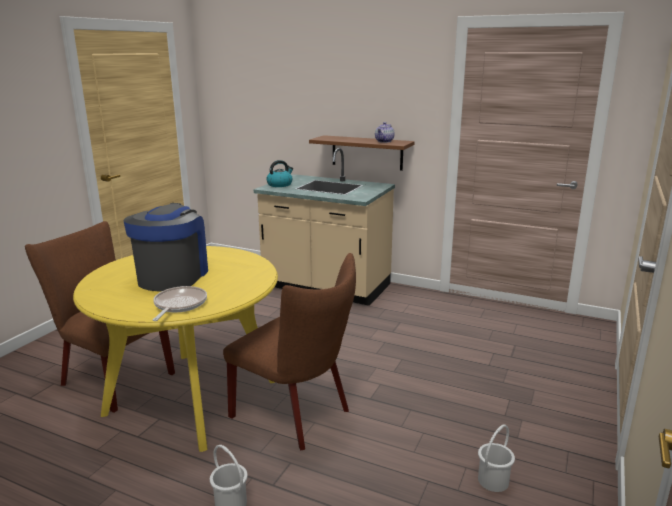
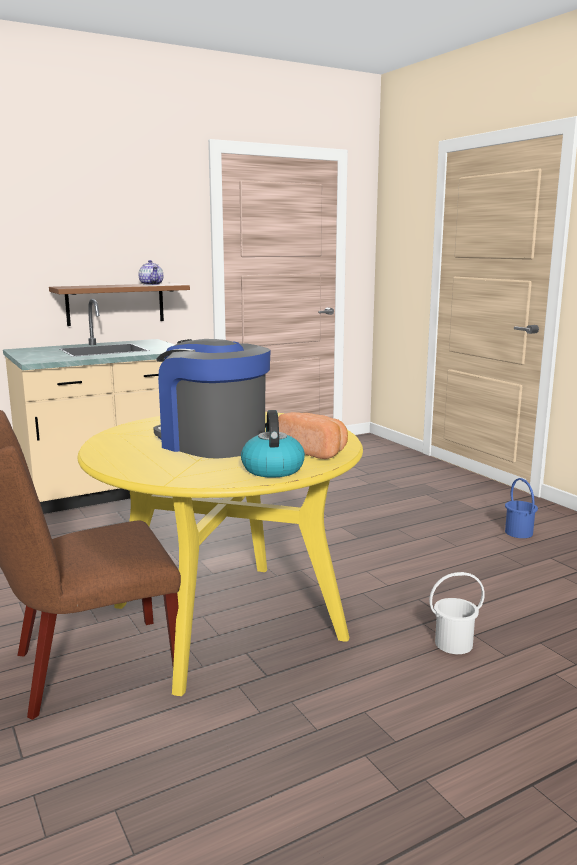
camera: 55 degrees left, 5 degrees down
frying pan [153,286,207,321] -> bread [278,412,348,459]
brown chair [223,253,356,450] -> none
kettle [266,160,293,187] -> kettle moved to [241,410,305,478]
white bucket [478,425,515,492] -> blue bucket [505,478,538,538]

